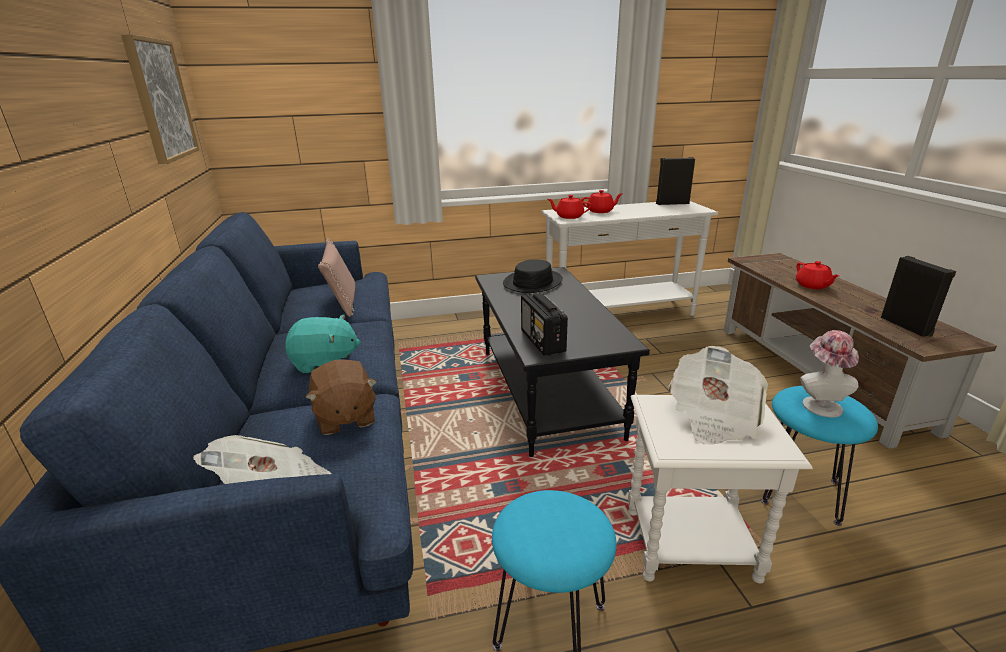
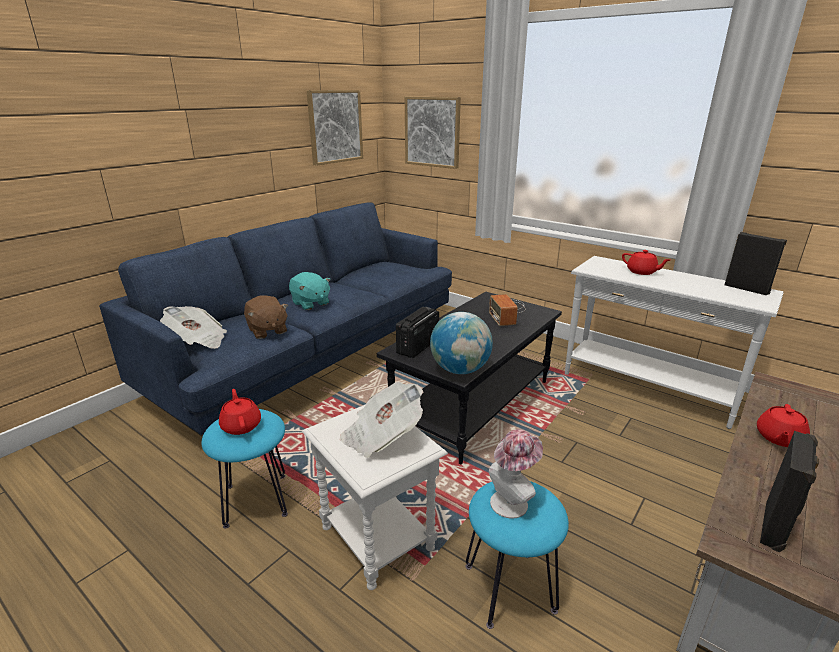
camera: 50 degrees right, 0 degrees up
brown plush toy [305,359,377,435] -> brown plush toy turned 60 degrees counterclockwise [244,295,288,339]
beige pillow [318,238,356,317] -> none
black hat [503,259,563,293] -> radio [489,294,526,326]
red teapot [548,195,592,219] -> red teapot moved to [219,389,261,435]
none -> picture [405,97,461,169]
none -> globe [430,312,493,374]

